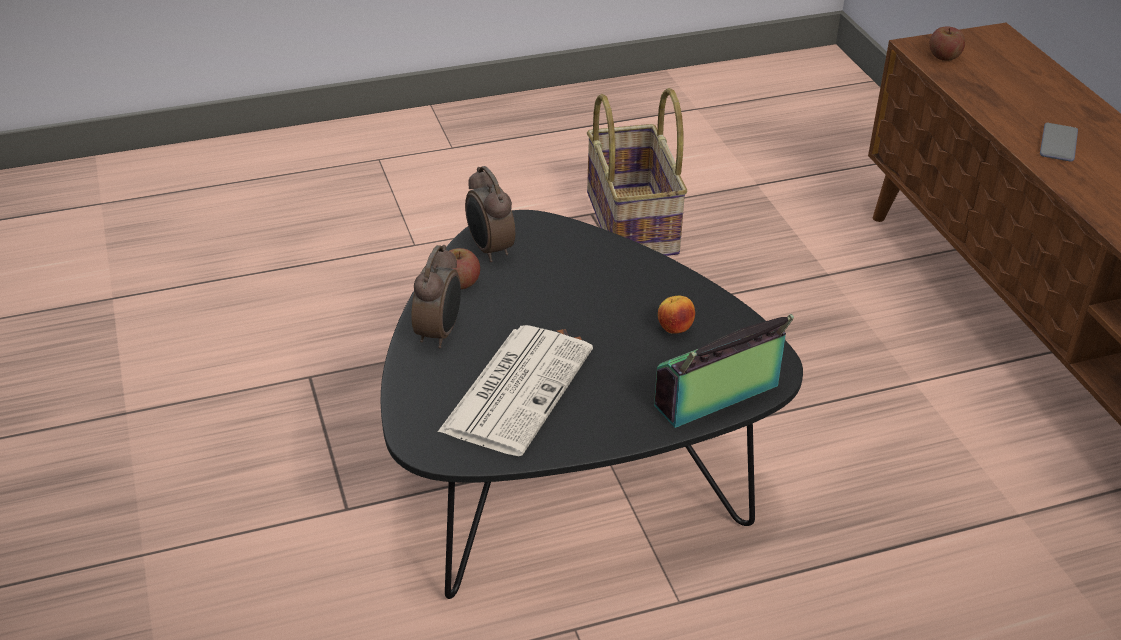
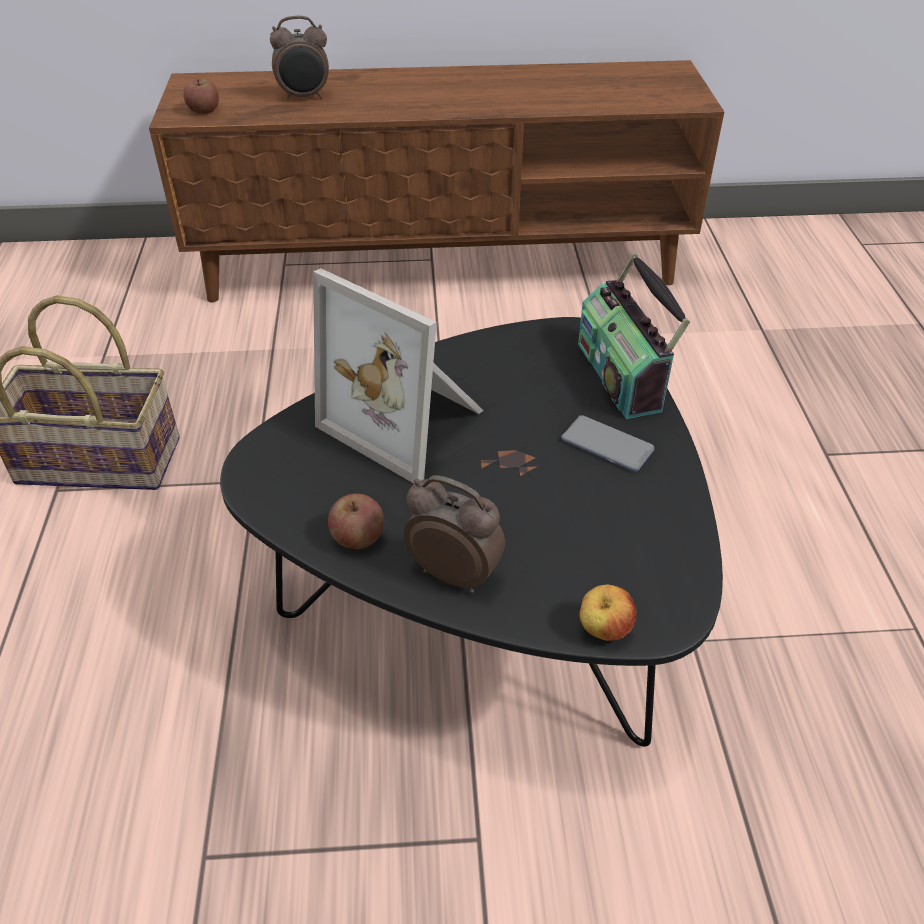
camera: 75 degrees left, 5 degrees up
newspaper [438,325,593,456] -> none
alarm clock [465,166,515,262] -> alarm clock moved to [270,16,329,101]
apple [658,296,695,334] -> apple moved to [580,585,637,641]
phone [1040,123,1078,162] -> phone moved to [561,415,654,471]
none -> picture frame [313,268,484,484]

